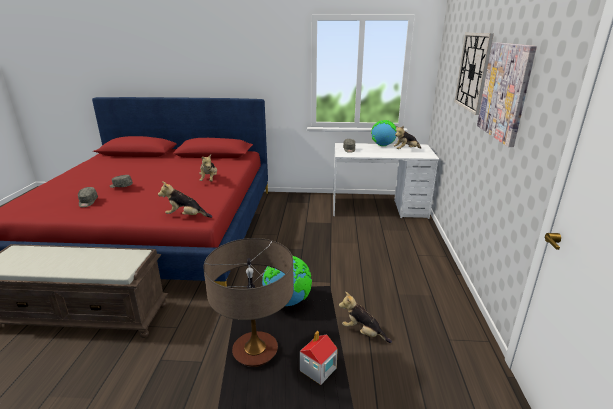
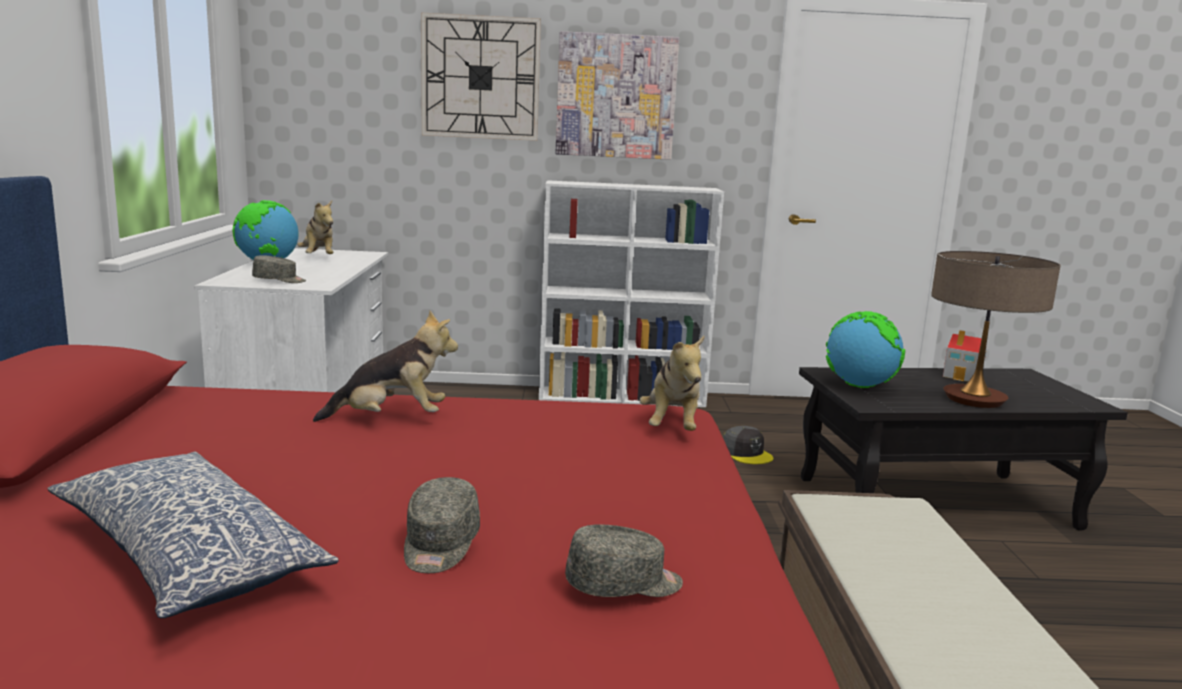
camera: 95 degrees left, 10 degrees down
plush toy [339,292,392,343] -> grey cap [723,426,774,464]
none -> pillow [47,451,339,618]
none -> white bookcase [539,180,724,407]

